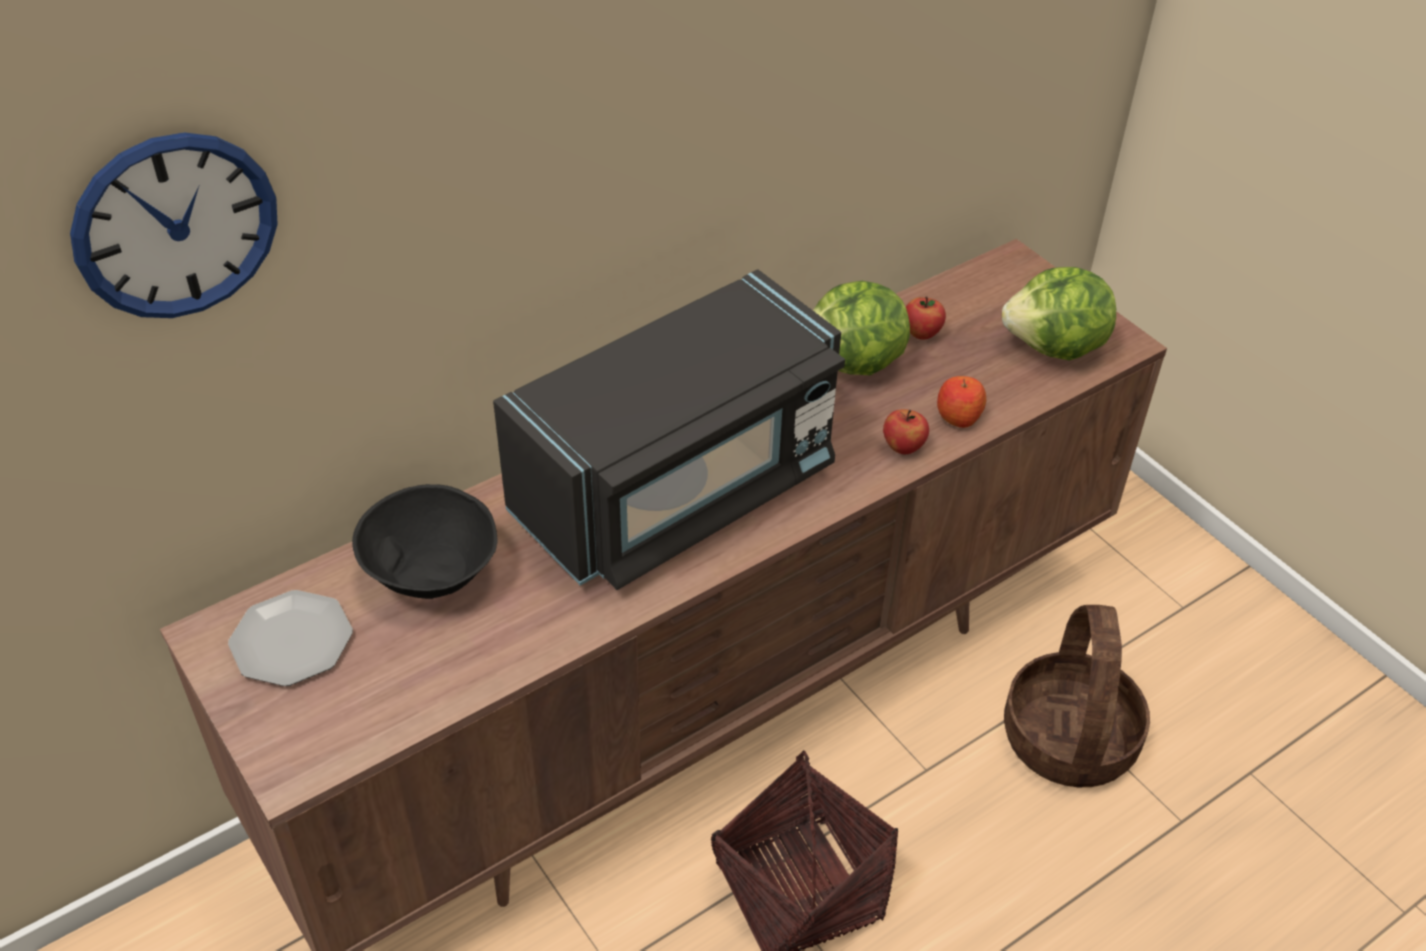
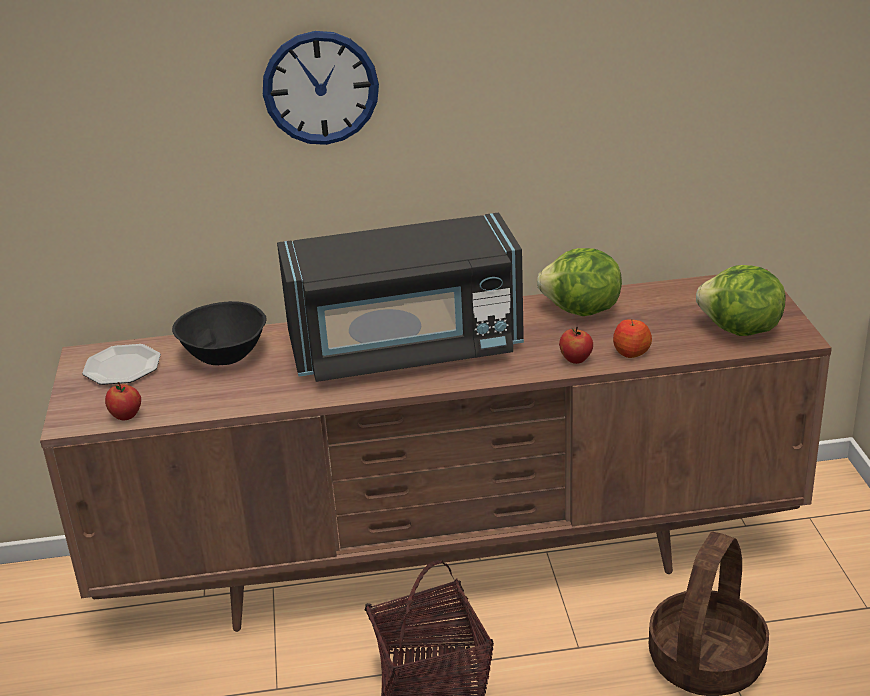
camera: 30 degrees right, 15 degrees down
wall clock [70,132,278,318] -> wall clock moved to [263,31,379,145]
apple [906,296,946,340] -> apple moved to [105,382,141,420]

